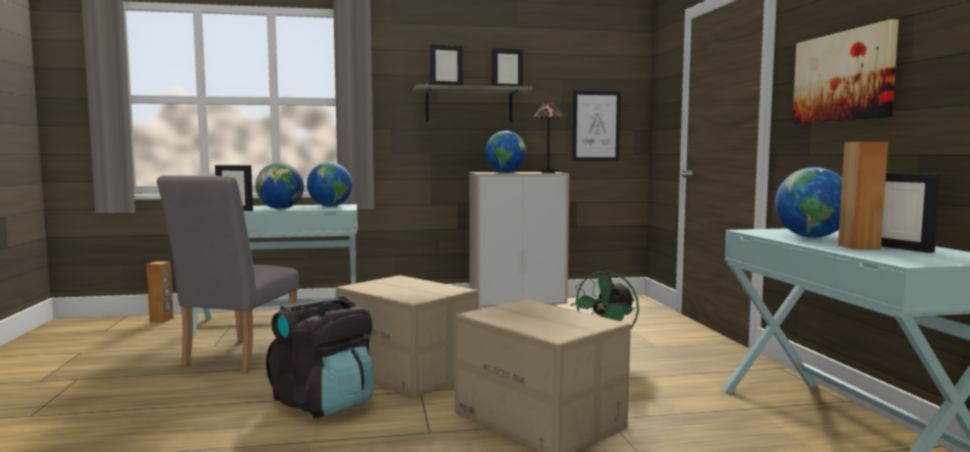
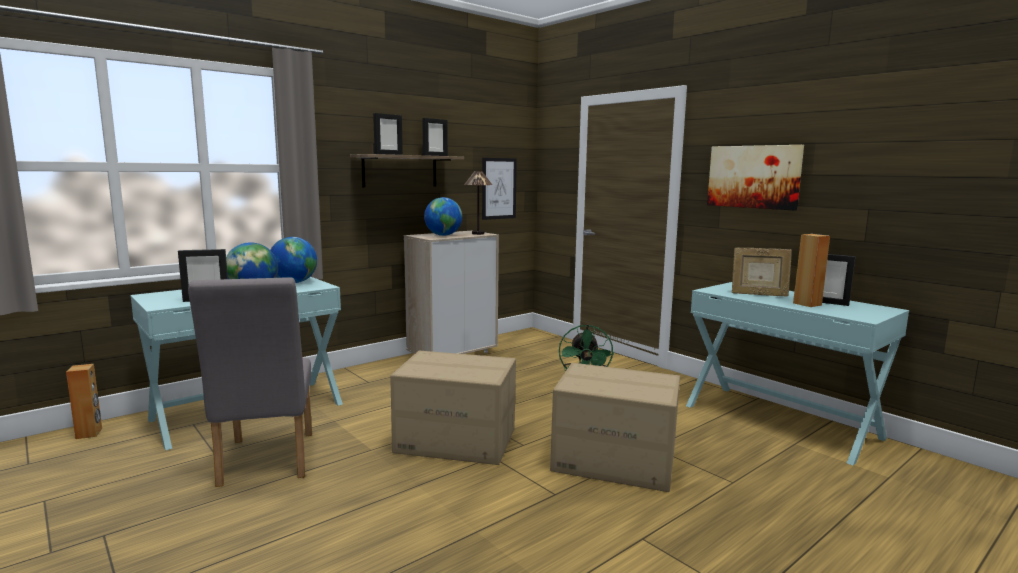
camera: 30 degrees left, 5 degrees up
black backpack [266,296,374,418] -> none
globe [775,167,842,238] -> picture frame [732,247,792,297]

